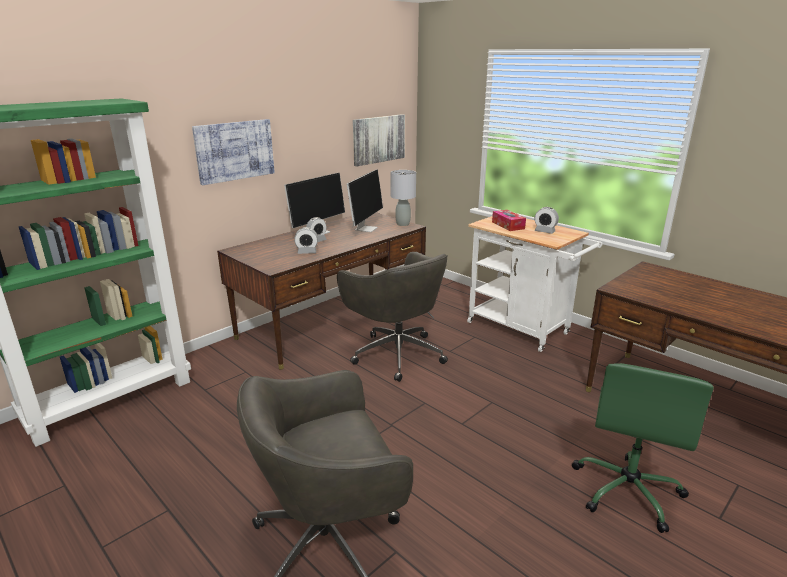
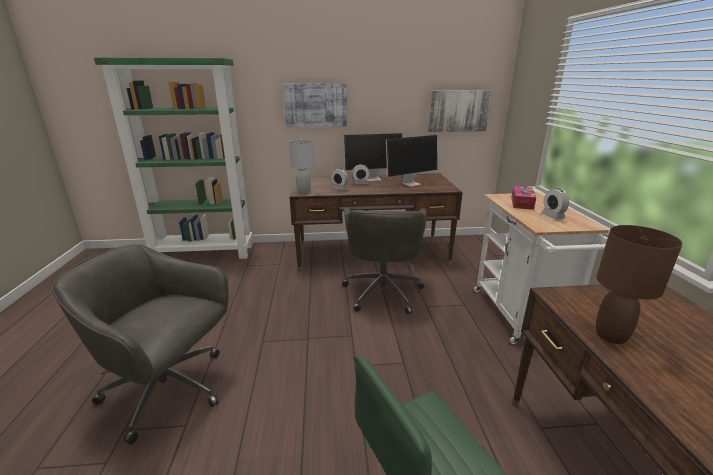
camera: 40 degrees right, 0 degrees up
grey table lamp [390,170,416,226] -> grey table lamp moved to [289,140,315,194]
none -> brown table lamp [596,225,683,344]

